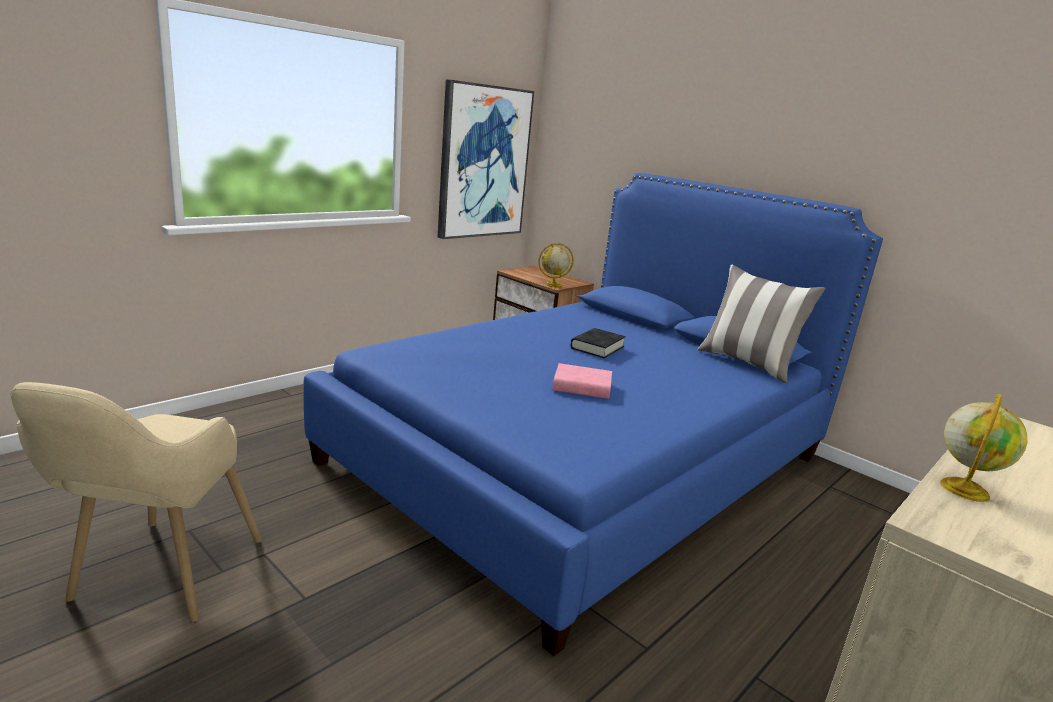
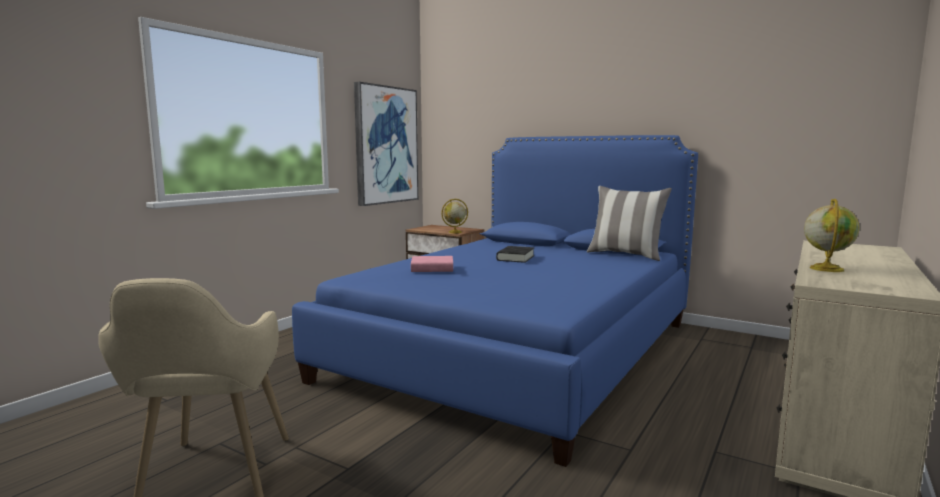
camera: 10 degrees left, 10 degrees down
pink book [553,363,612,399] -> pink book moved to [411,256,453,272]

